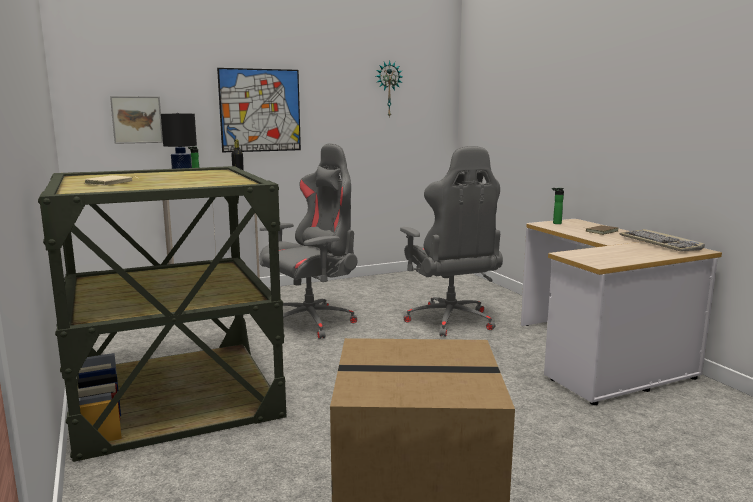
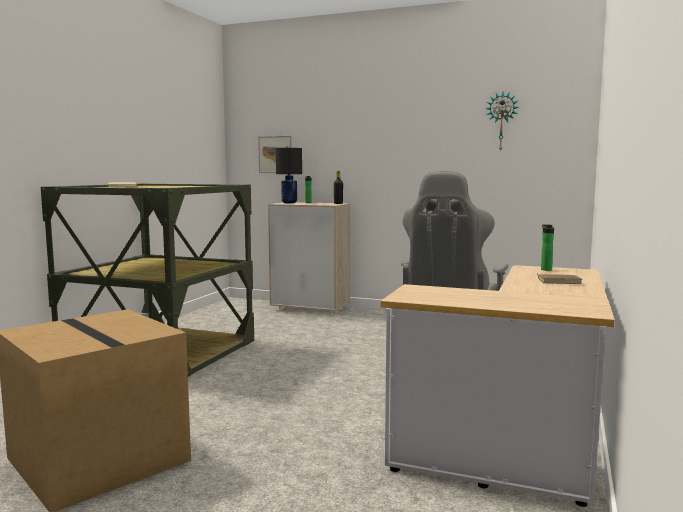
camera: 45 degrees right, 5 degrees down
picture [217,68,301,153] -> none
grey office chair [260,144,357,339] -> none
keyboard [619,229,705,251] -> none

